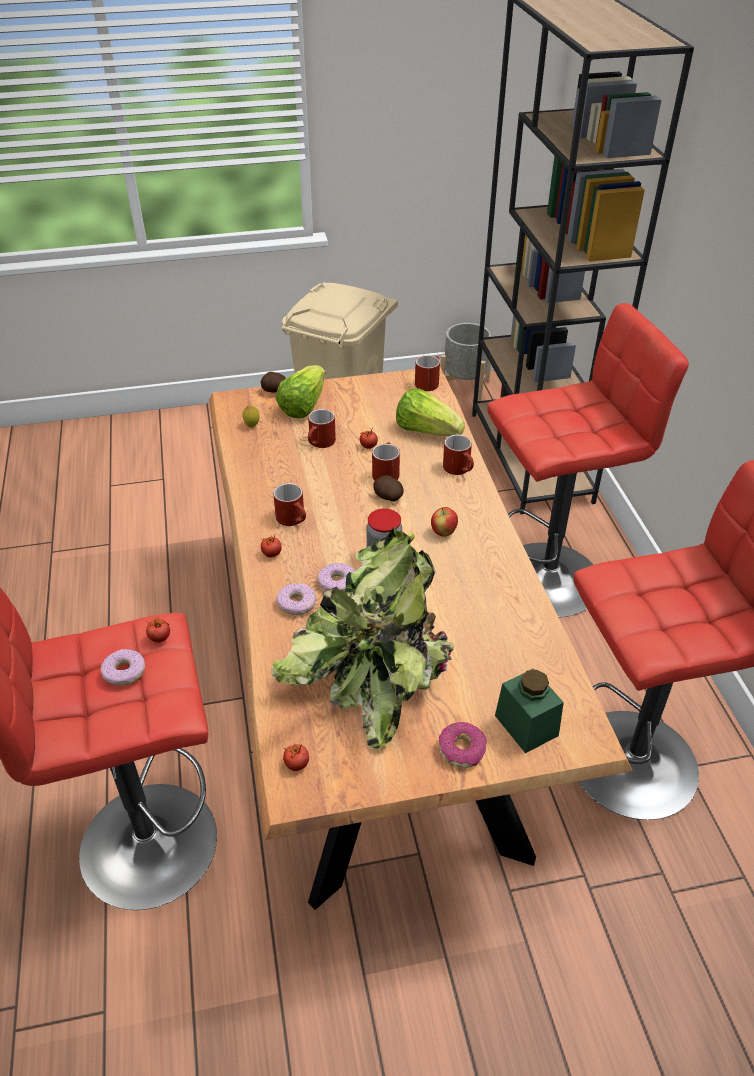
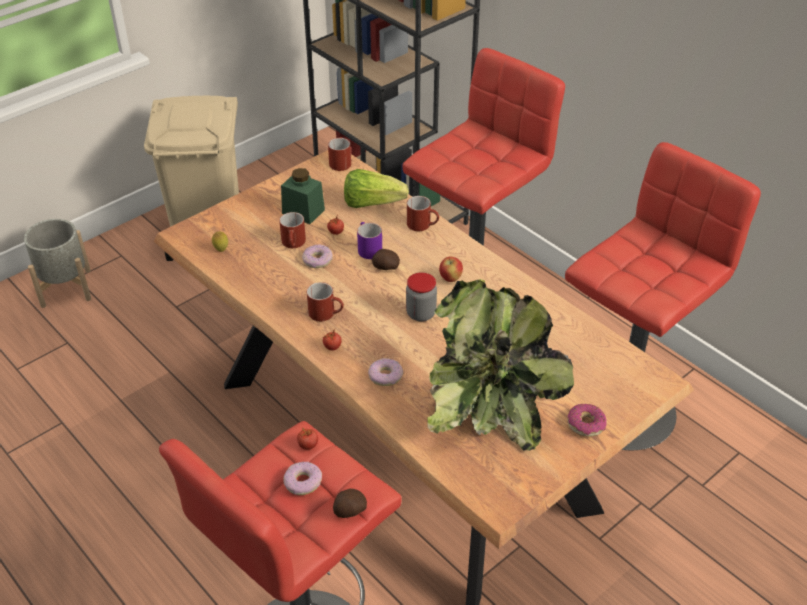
camera: 30 degrees left, 0 degrees up
potato [260,372,286,393] -> potato moved to [333,489,367,518]
lettuce [276,365,326,418] -> none
tomato [283,744,309,771] -> none
donut [317,563,355,592] -> donut moved to [302,244,333,268]
red mug [372,442,400,481] -> purple mug [357,222,382,259]
grey planter [440,323,491,401] -> grey planter moved to [24,219,91,308]
green jar [495,668,564,753] -> green jar moved to [281,168,325,224]

